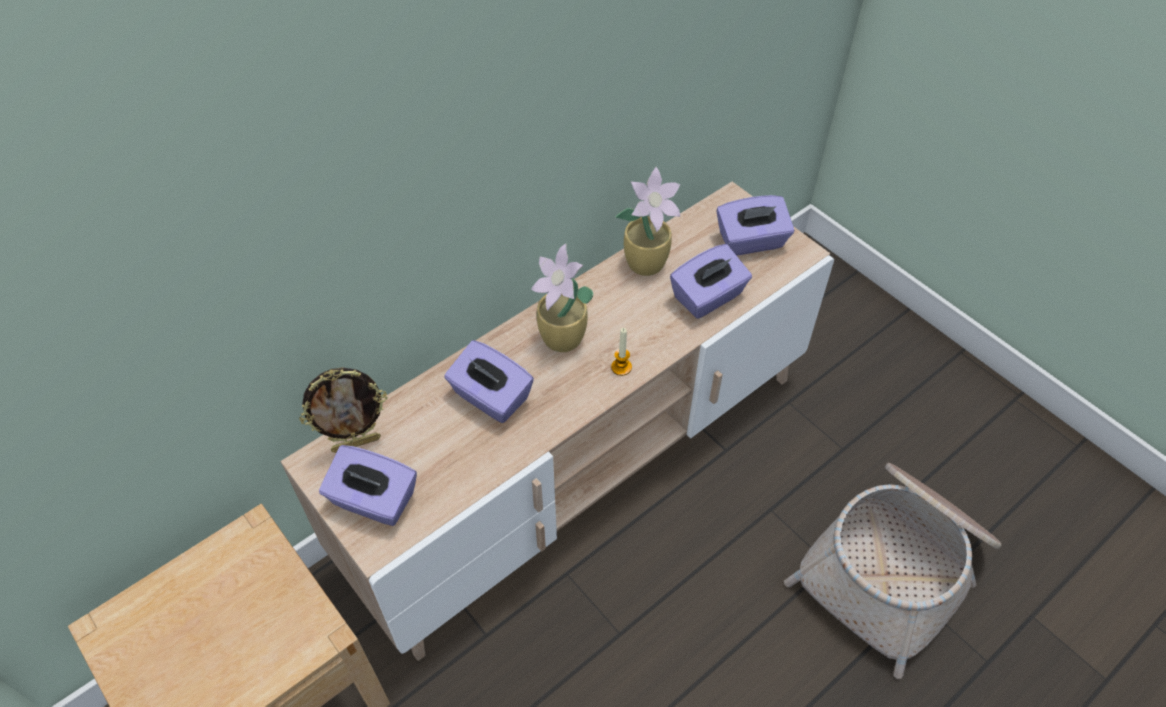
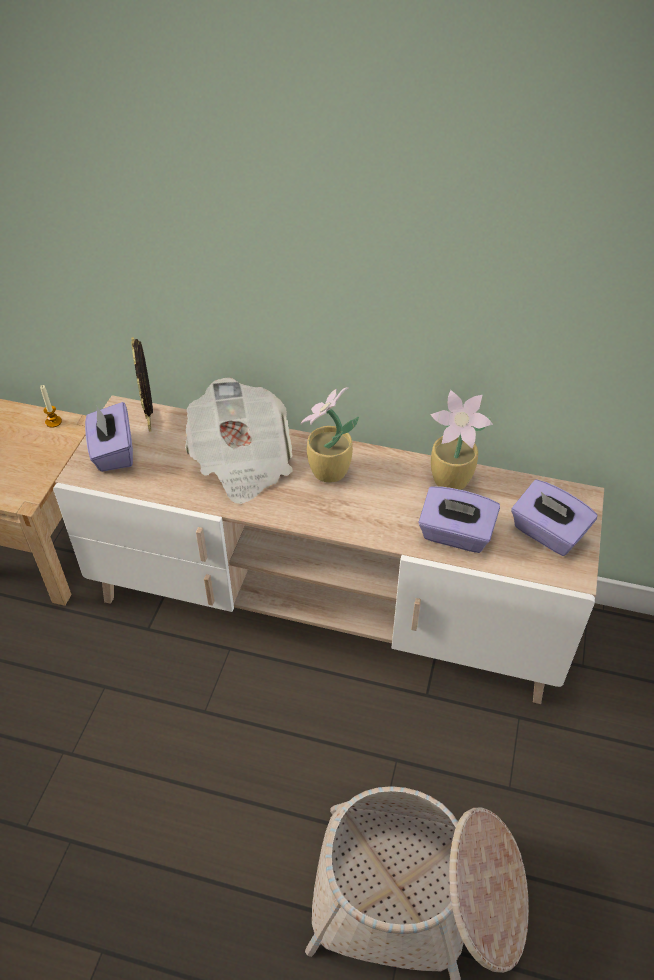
camera: 55 degrees right, 5 degrees down
picture frame [299,367,388,453] -> picture frame turned 45 degrees clockwise [131,337,153,432]
purple tissue box [444,340,534,423] -> newspaper [185,378,293,504]
candle [611,328,632,376] -> candle moved to [40,385,62,428]

